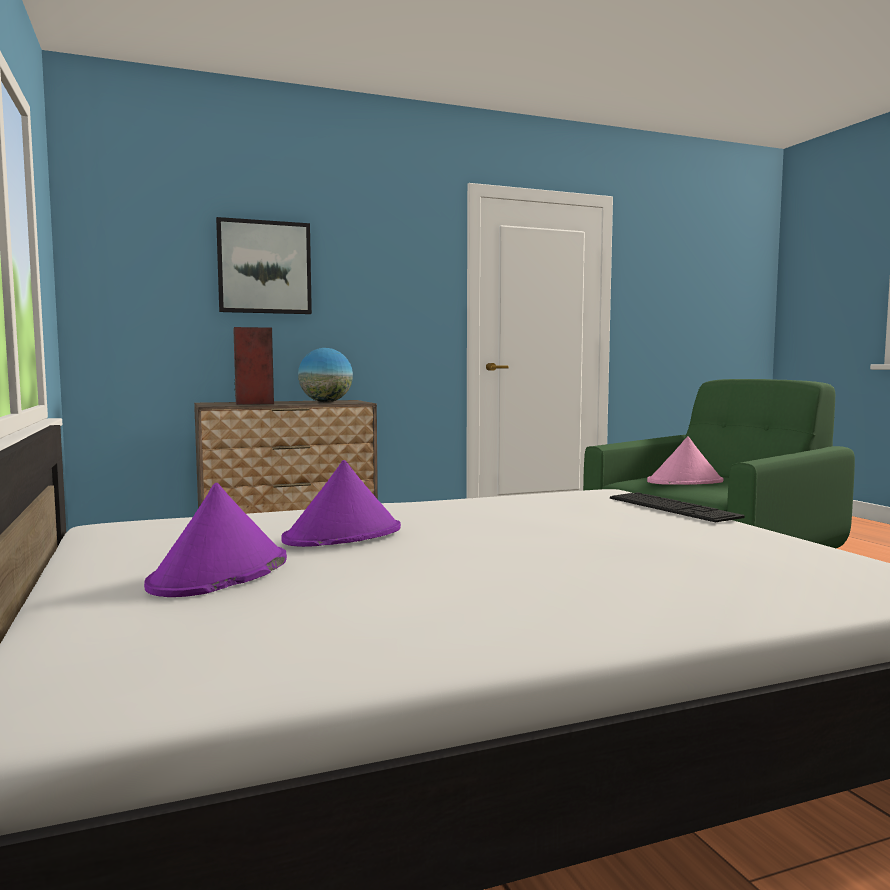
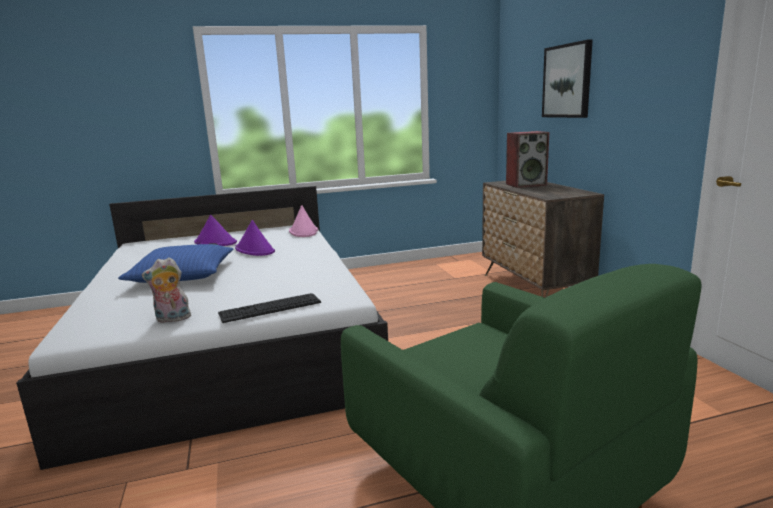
camera: 95 degrees right, 10 degrees up
globe [298,348,353,402] -> none
pink hat [647,437,724,485] -> pink hat moved to [289,205,318,237]
none -> blue pillow [118,244,233,283]
none -> plush toy [142,257,191,323]

